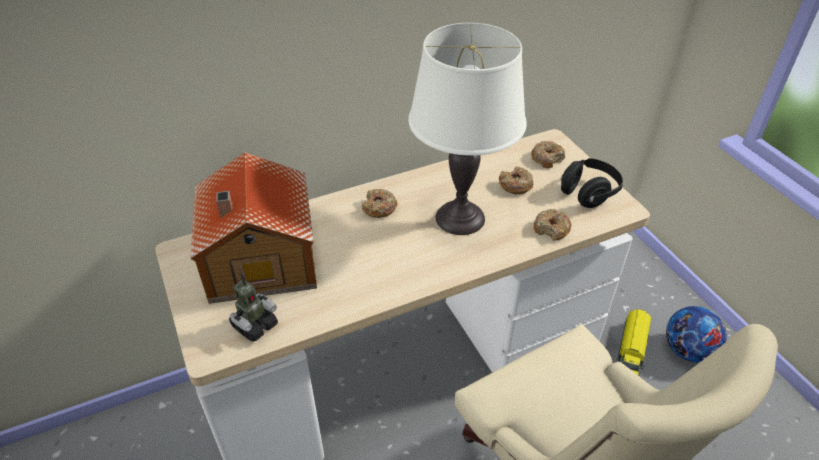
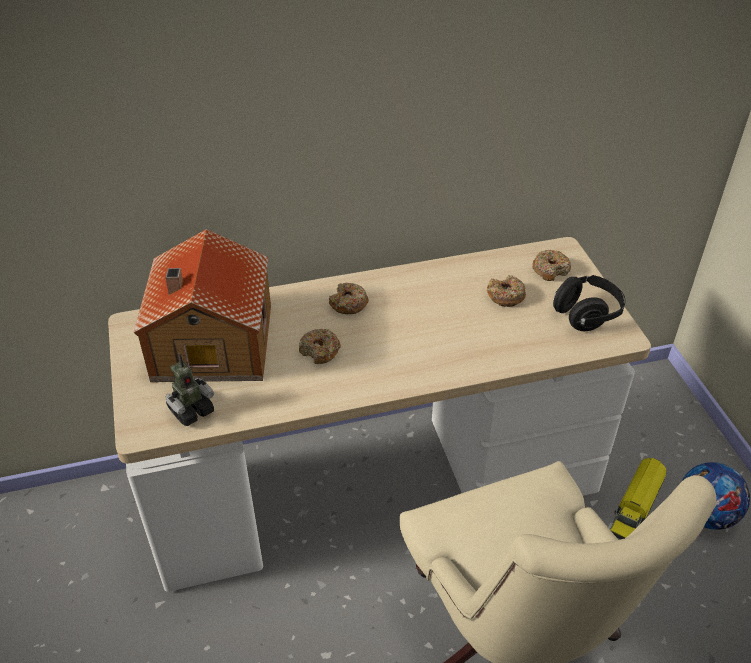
camera: 10 degrees right, 0 degrees up
white table lamp [408,23,527,235] -> none
donut [534,209,572,241] -> donut moved to [299,329,341,364]

